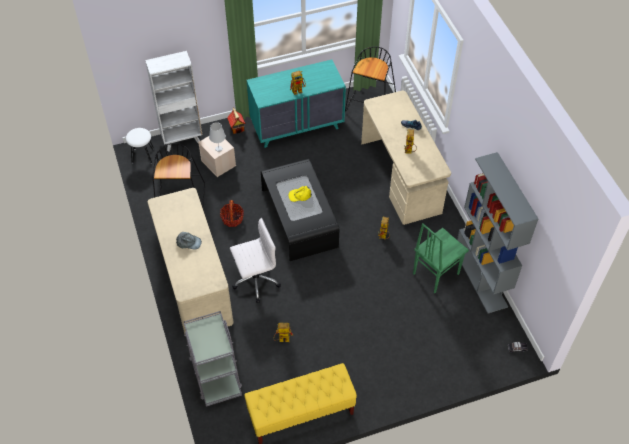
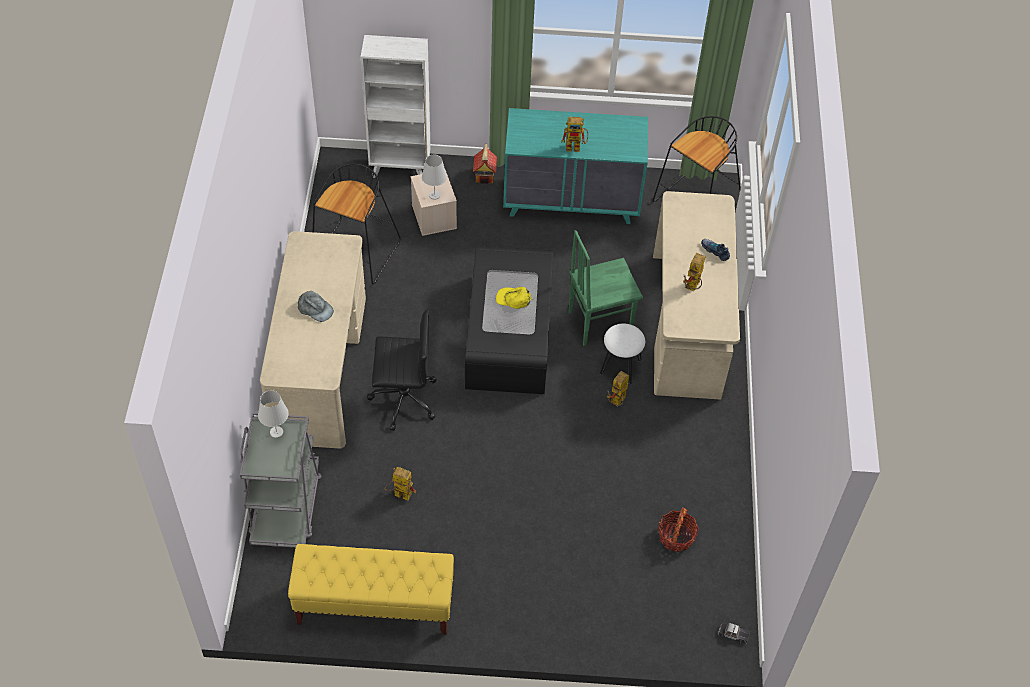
camera: 20 degrees right, 0 degrees up
white stool [126,128,154,164] -> white stool moved to [600,324,645,385]
basket [220,200,244,227] -> basket moved to [658,507,699,552]
white office chair [230,218,281,303] -> black office chair [367,309,437,431]
green chair [413,223,469,293] -> green chair moved to [568,230,643,346]
grey bookcase [457,152,538,313] -> none
none -> white table lamp [258,390,289,438]

